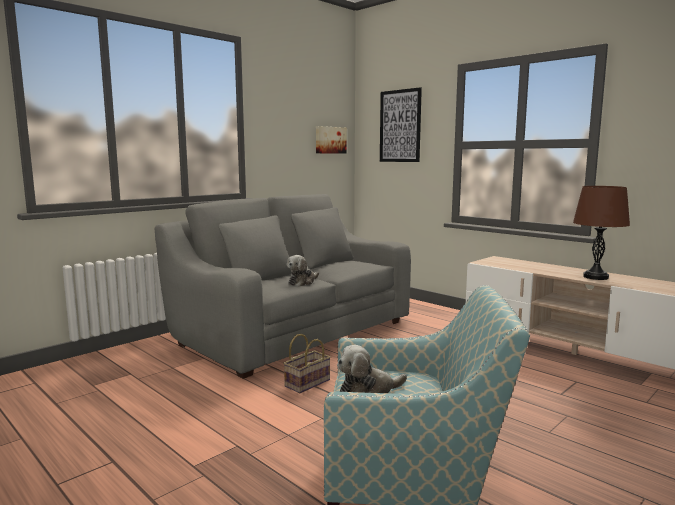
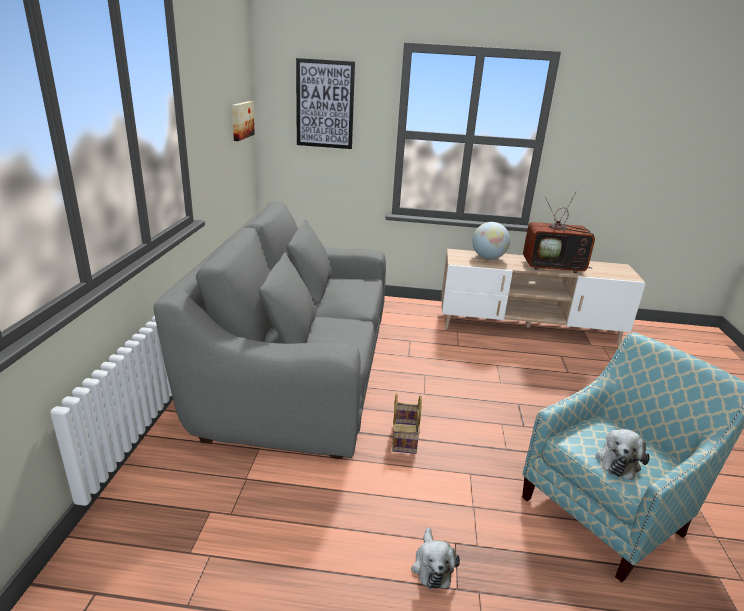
camera: 40 degrees left, 15 degrees up
plush toy [287,255,319,287] -> plush toy moved to [411,527,460,589]
brown table lamp [573,186,630,280] -> television [523,191,595,273]
none -> globe [472,222,510,259]

